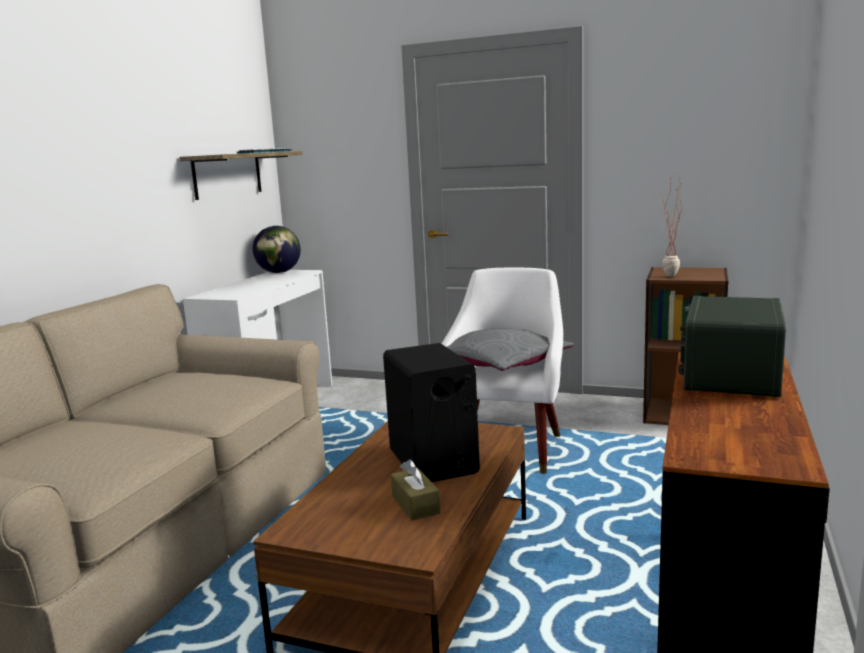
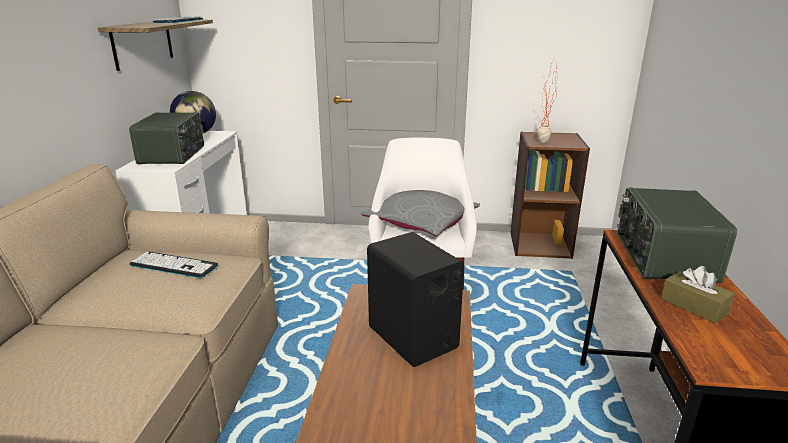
camera: 15 degrees left, 10 degrees up
brown tissue box [391,459,441,521] -> brown tissue box moved to [661,266,735,323]
none -> radio [129,112,204,164]
none -> keyboard [130,252,218,278]

